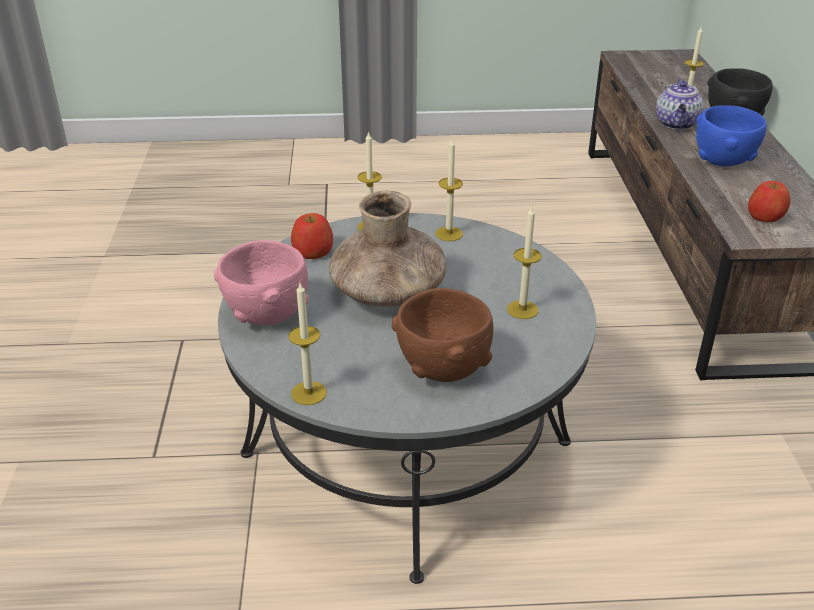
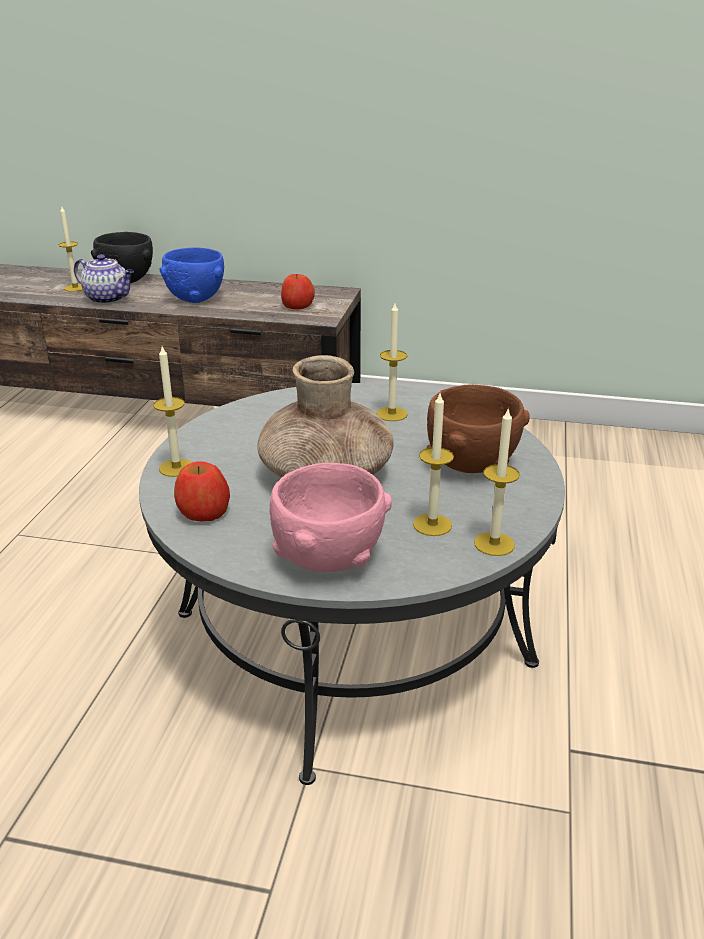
camera: 75 degrees left, 5 degrees down
candle [435,139,463,241] -> candle moved to [413,393,454,536]

